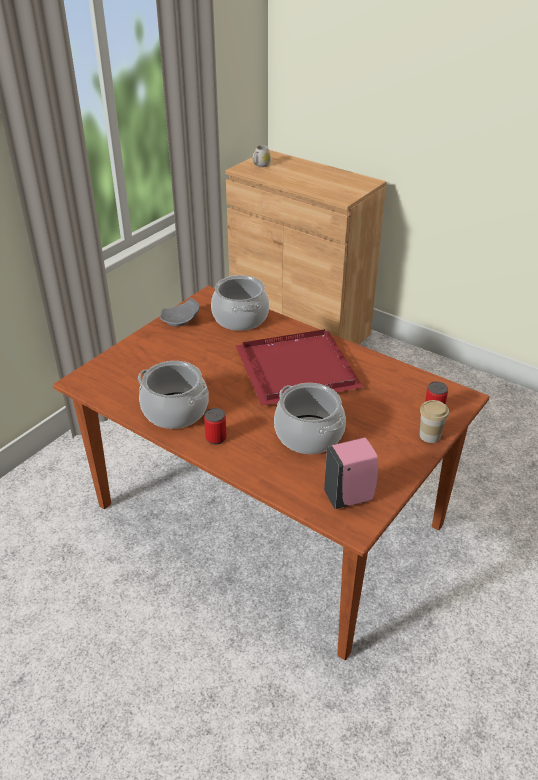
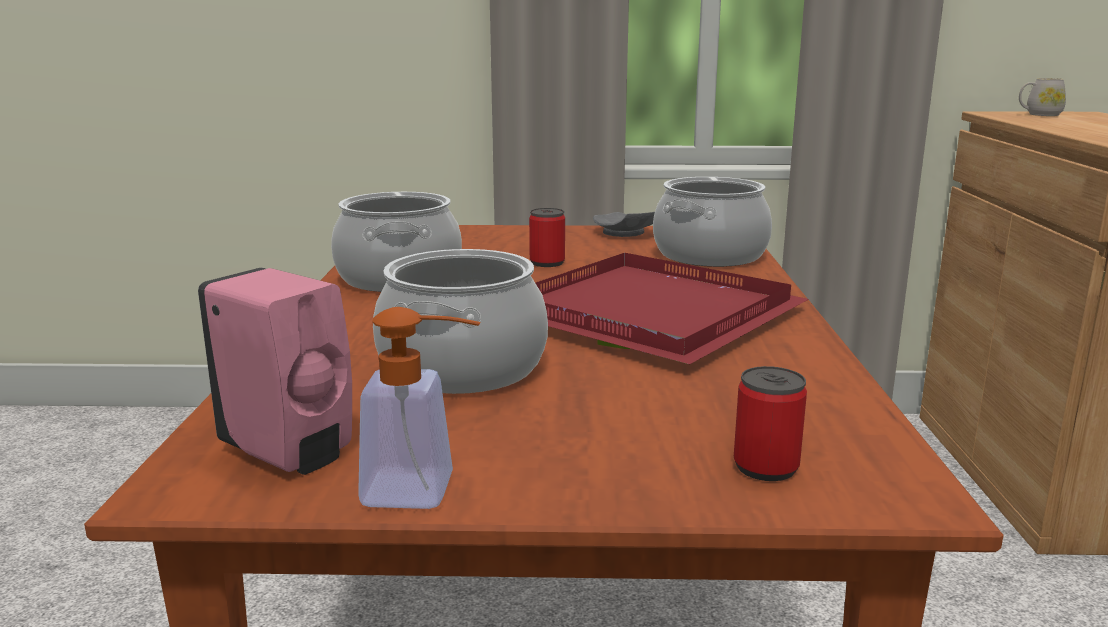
camera: 55 degrees right, 20 degrees down
can [204,408,227,445] -> can moved to [529,208,565,267]
cup [420,400,449,443] -> none
none -> soap dispenser [358,307,481,509]

